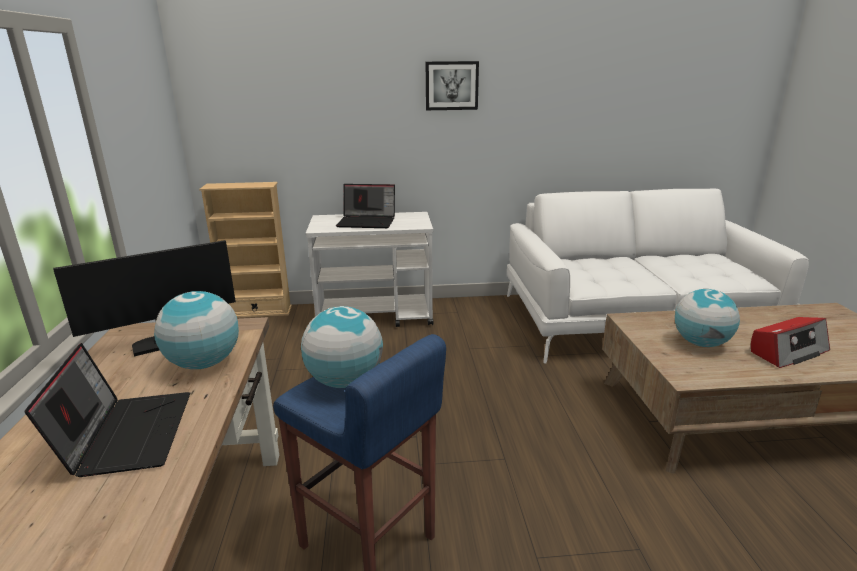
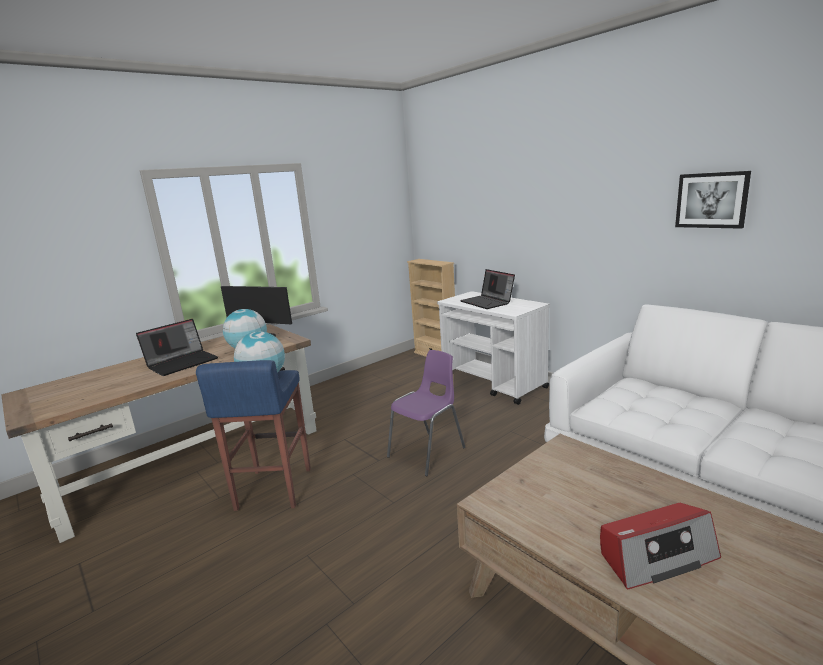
camera: 55 degrees right, 5 degrees down
picture [426,61,479,110] -> picture moved to [675,171,751,229]
globe [675,289,740,347] -> none
radio [751,317,830,368] -> radio turned 45 degrees counterclockwise [600,503,721,589]
none -> purple chair [387,350,466,476]

